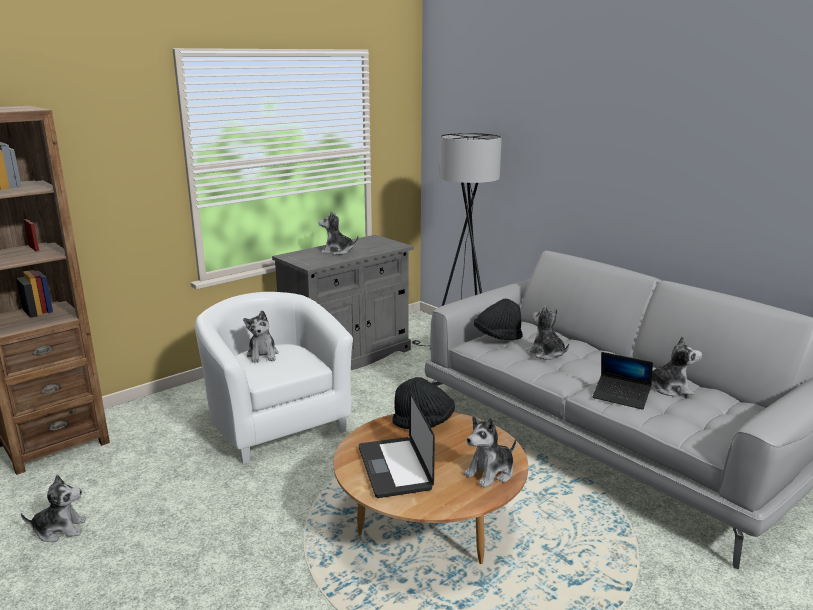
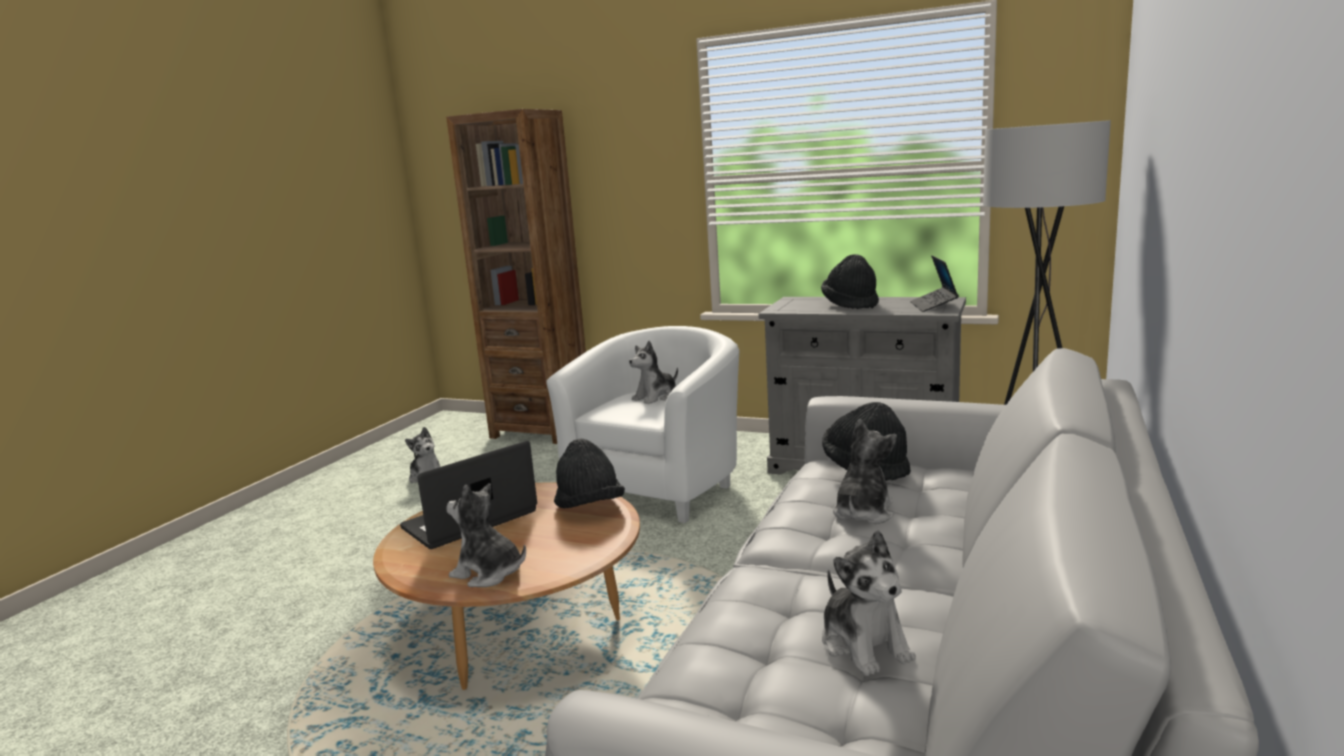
camera: 65 degrees right, 5 degrees down
plush toy [319,211,359,255] -> black hat [821,254,879,309]
laptop [593,352,653,410] -> laptop moved to [910,255,959,312]

